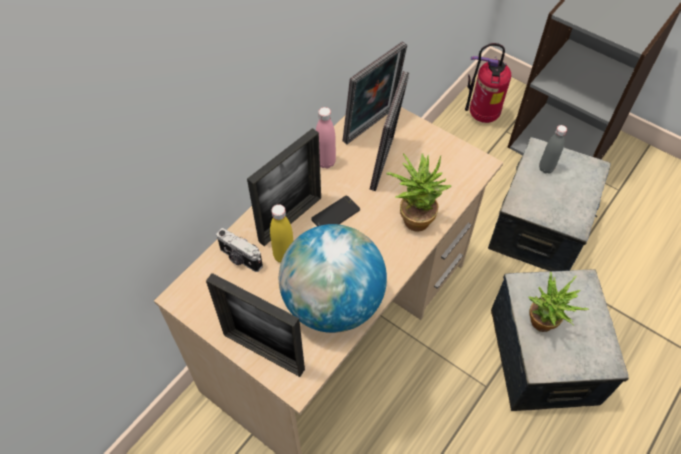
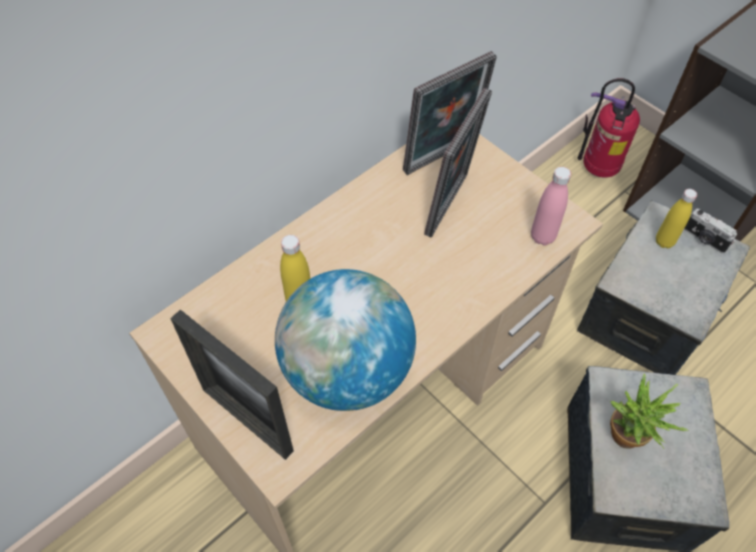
camera: 10 degrees right, 0 degrees up
camera [216,228,263,272] -> camera moved to [684,208,737,253]
picture frame [247,128,321,246] -> none
phone [311,196,360,226] -> none
pink bottle [316,107,336,169] -> pink bottle moved to [531,167,571,246]
potted plant [386,153,452,232] -> none
grey bottle [539,125,567,174] -> yellow bottle [656,189,697,249]

